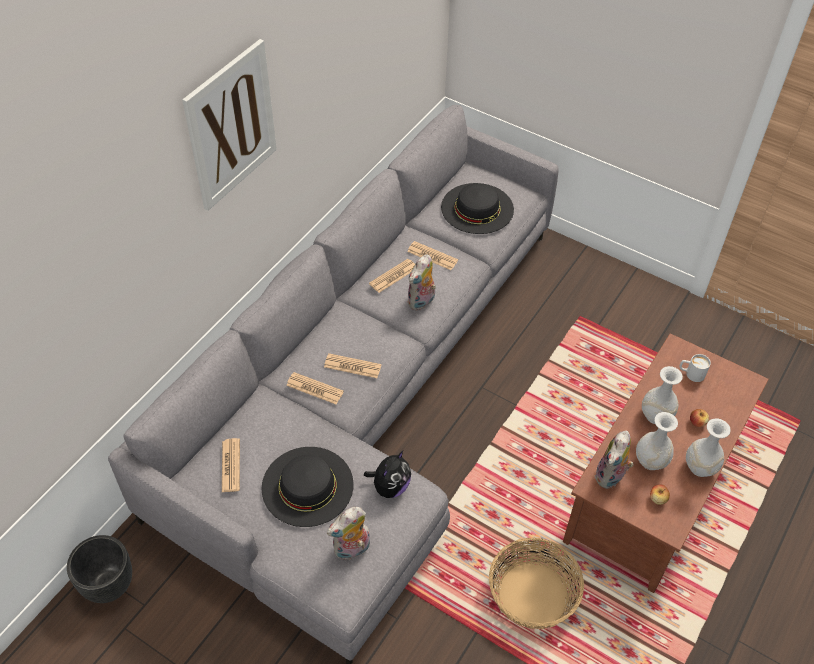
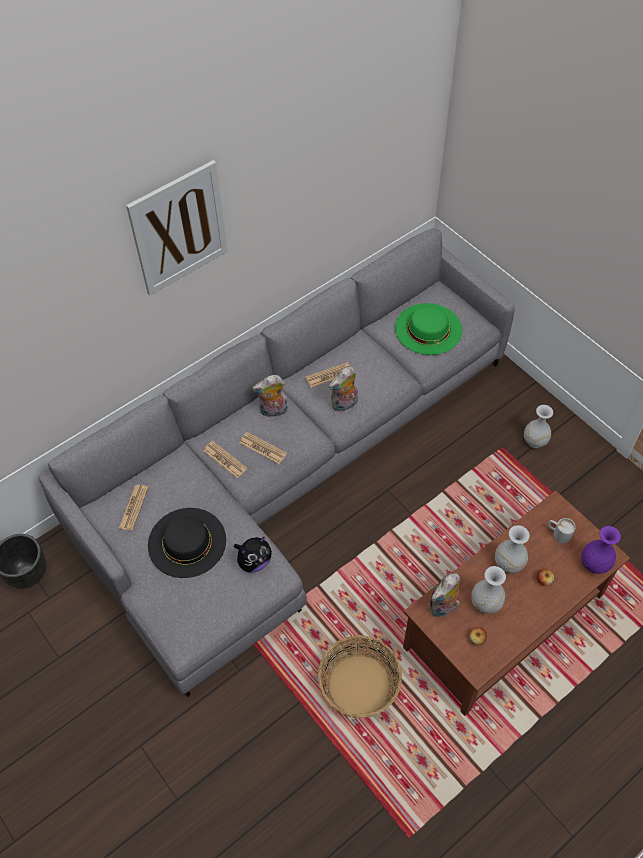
camera: 20 degrees right, 5 degrees up
plush toy [327,507,370,560] -> plush toy moved to [252,375,288,417]
newspaper [407,241,458,270] -> none
black hat [441,183,514,234] -> green hat [395,303,462,355]
white vase [686,418,731,477] -> white vase moved to [524,405,553,448]
none -> purple vase [581,526,621,574]

